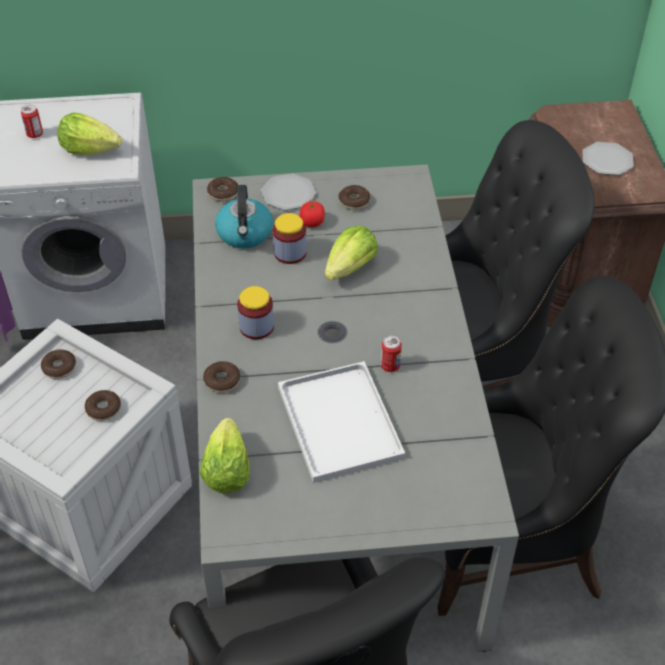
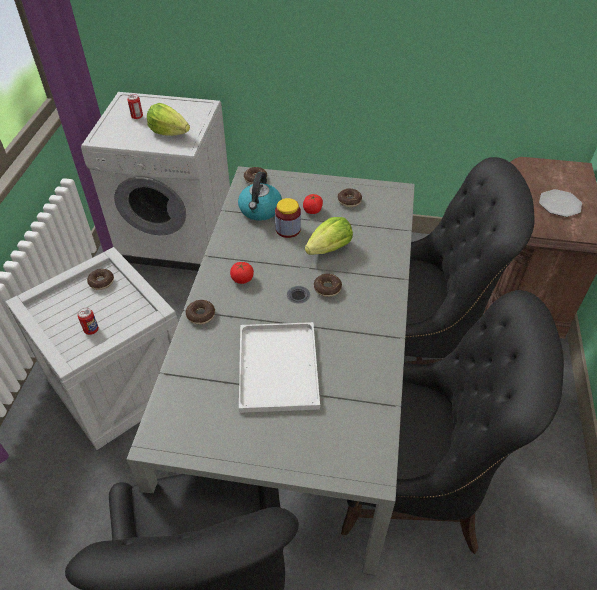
camera: 15 degrees right, 0 degrees up
donut [85,390,121,421] -> donut moved to [314,274,342,297]
lettuce [200,418,249,493] -> none
jar [237,286,274,339] -> tomato [230,262,254,284]
plate [261,174,316,210] -> none
can [381,336,402,372] -> can moved to [78,308,99,335]

